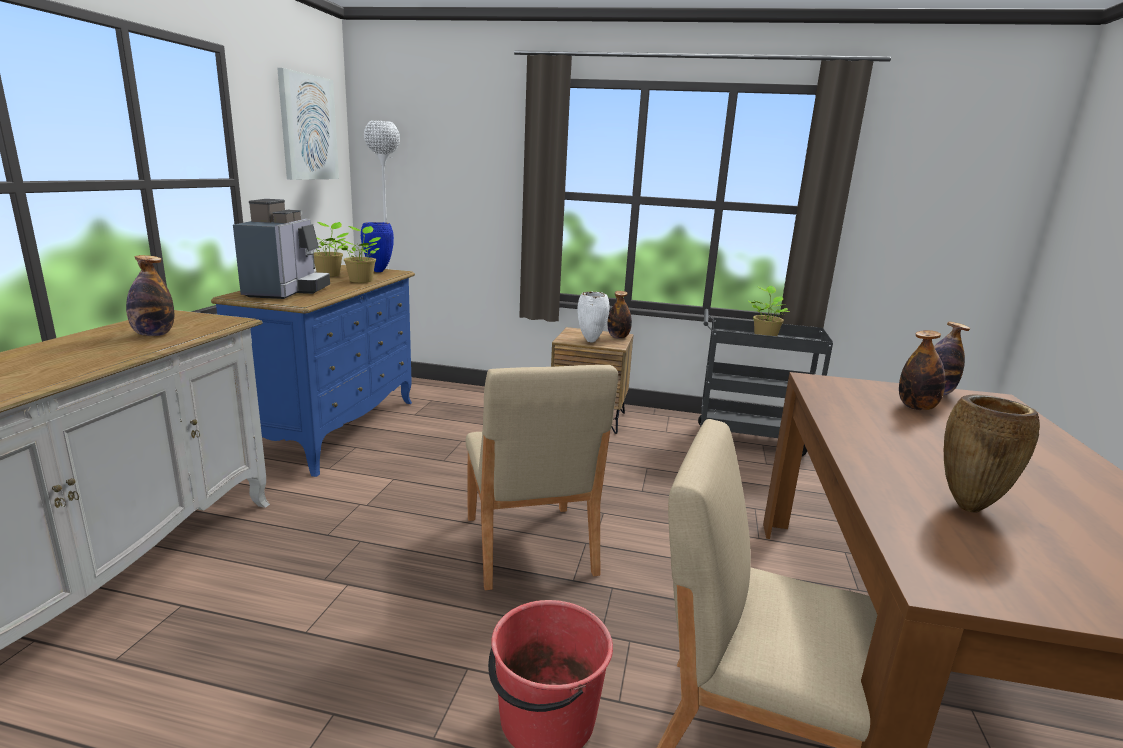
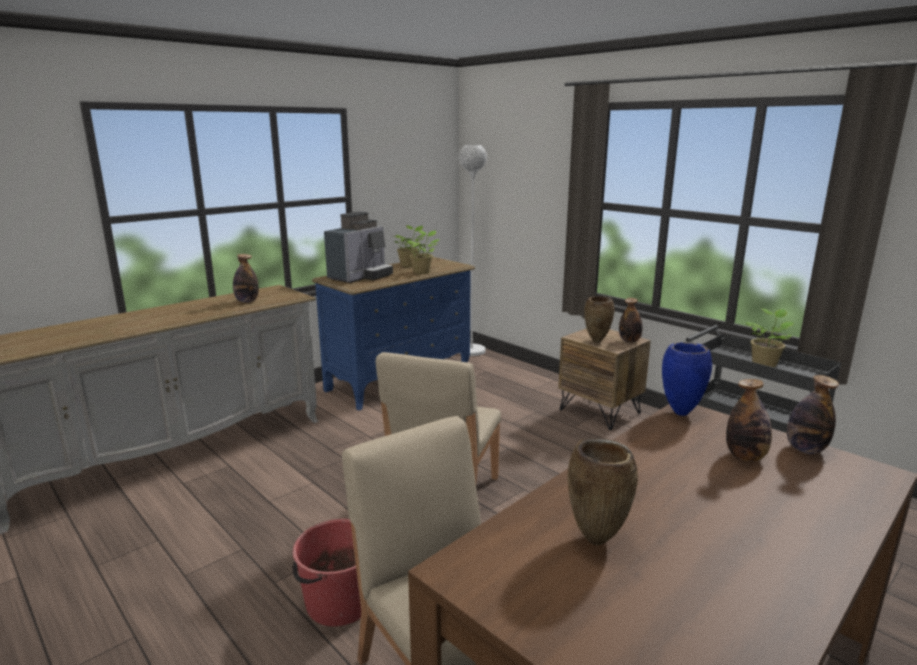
camera: 35 degrees right, 0 degrees up
picture [277,68,339,180] -> none
blue vase [361,222,394,272] -> blue vase moved to [662,342,712,416]
white vase [577,292,609,342] -> brown vase [584,296,615,343]

